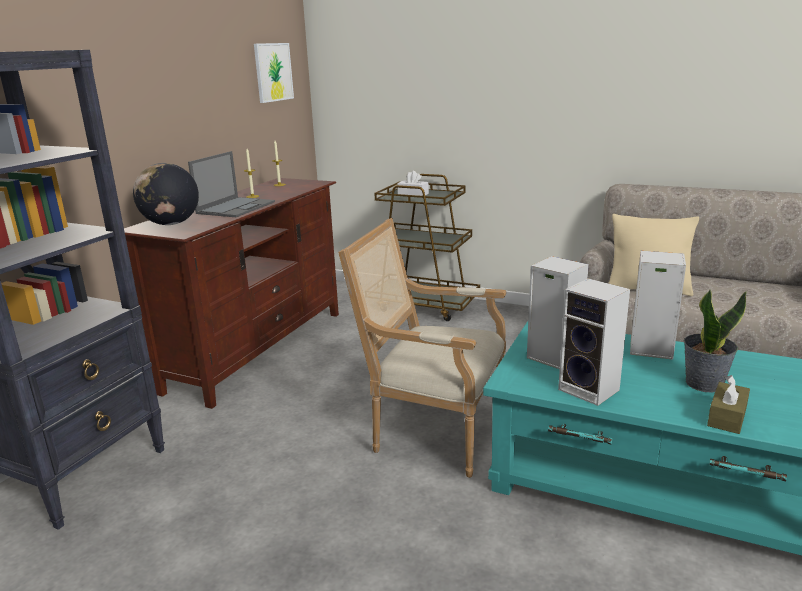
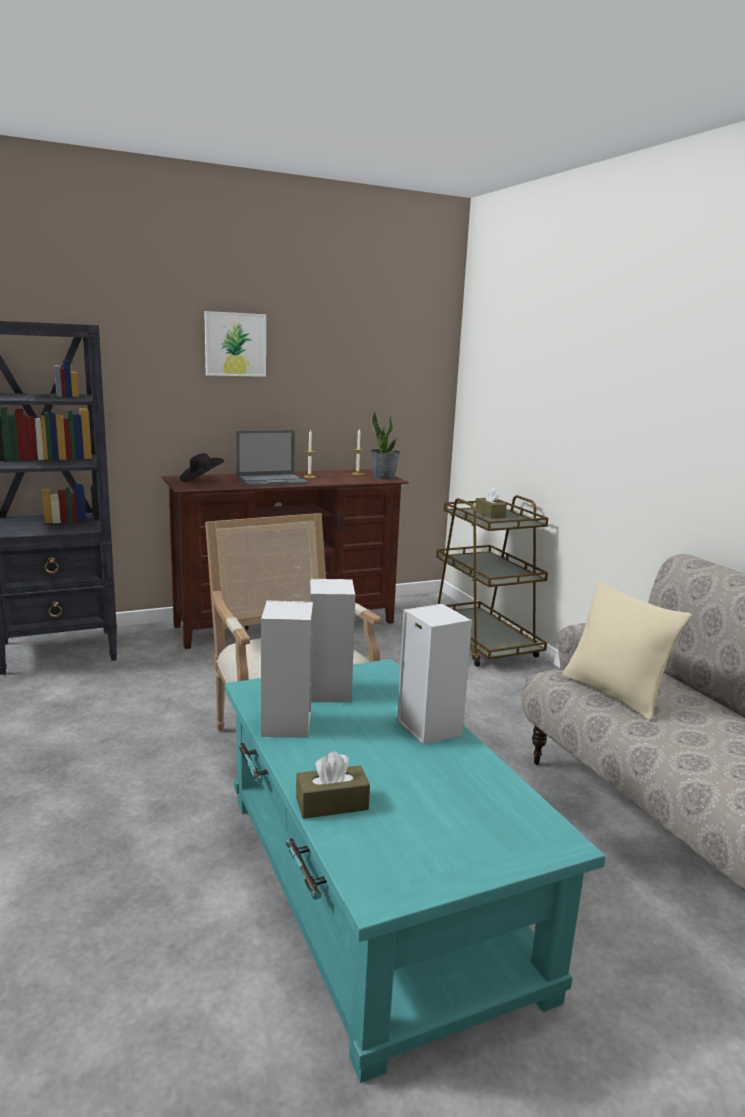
camera: 40 degrees right, 5 degrees down
globe [133,163,199,225] -> black hat [180,453,224,482]
picture [254,43,294,103] -> picture moved to [204,311,266,377]
white tissue box [397,171,429,196] -> brown tissue box [475,488,507,519]
potted plant [684,289,747,393] -> potted plant moved to [370,411,400,480]

